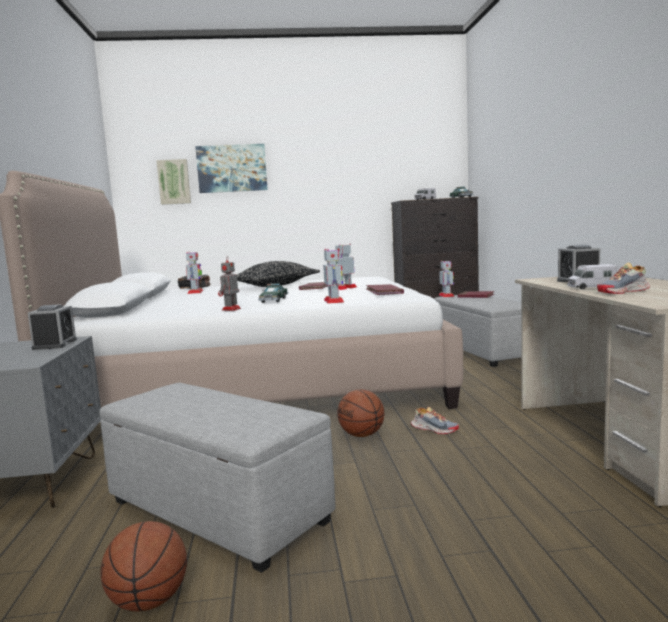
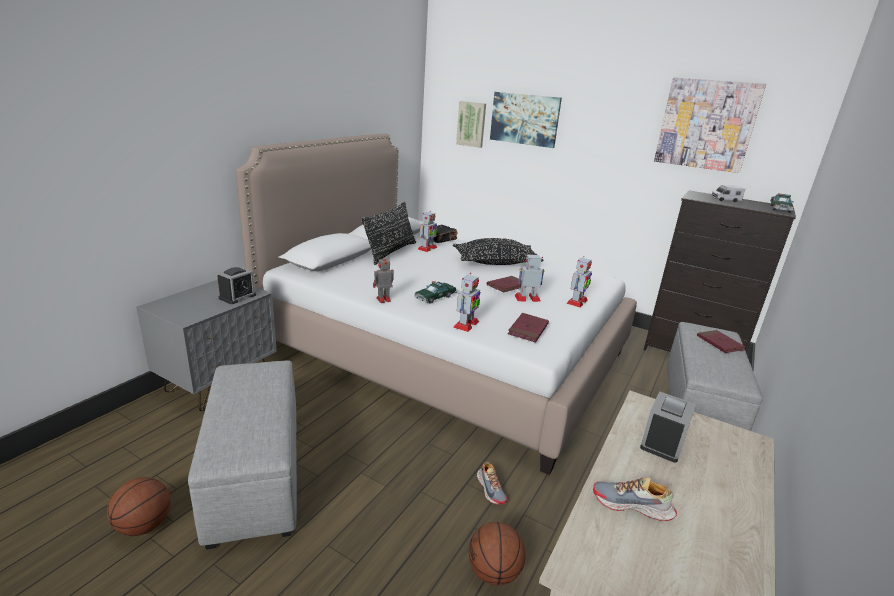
camera: 35 degrees right, 15 degrees up
basketball [337,389,384,437] -> basketball moved to [469,522,526,585]
toy robot [439,260,455,297] -> toy robot moved to [566,256,592,307]
toy truck [567,264,618,290] -> none
none -> black pillow [361,202,416,265]
none -> picture [654,78,766,173]

